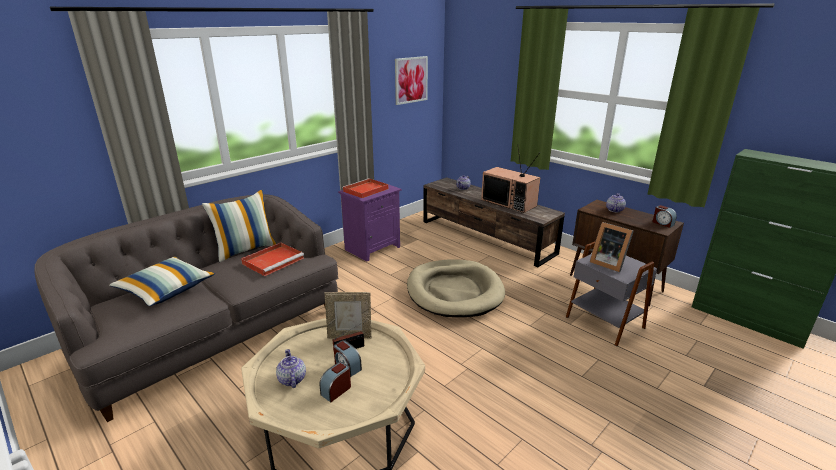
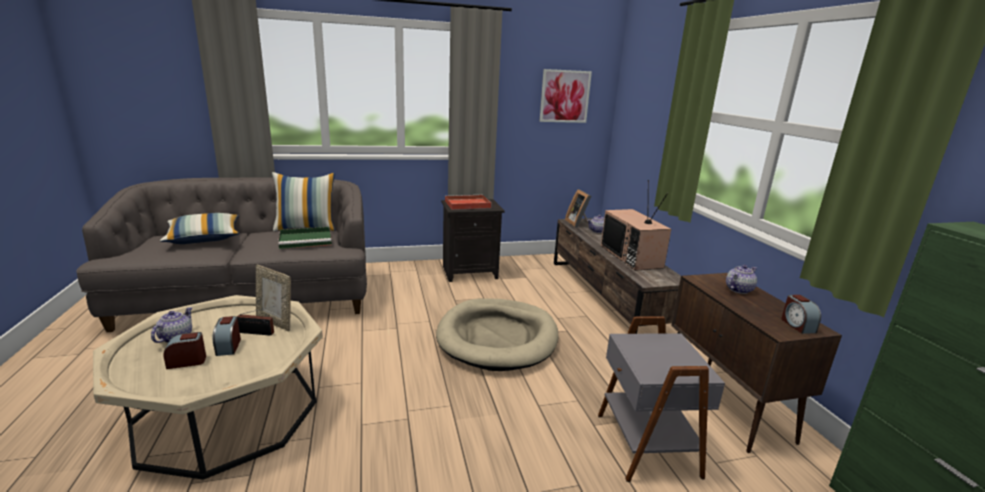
camera: 30 degrees right, 5 degrees down
red tray [241,242,304,276] -> green tray [278,227,332,249]
purple nightstand [338,180,402,262] -> black nightstand [441,199,505,282]
picture frame [590,222,634,272] -> picture frame moved to [565,189,591,228]

